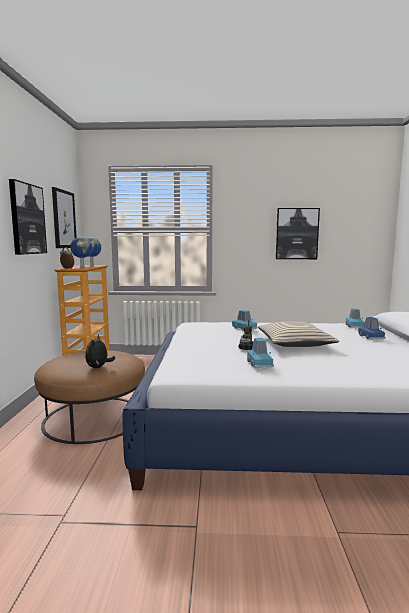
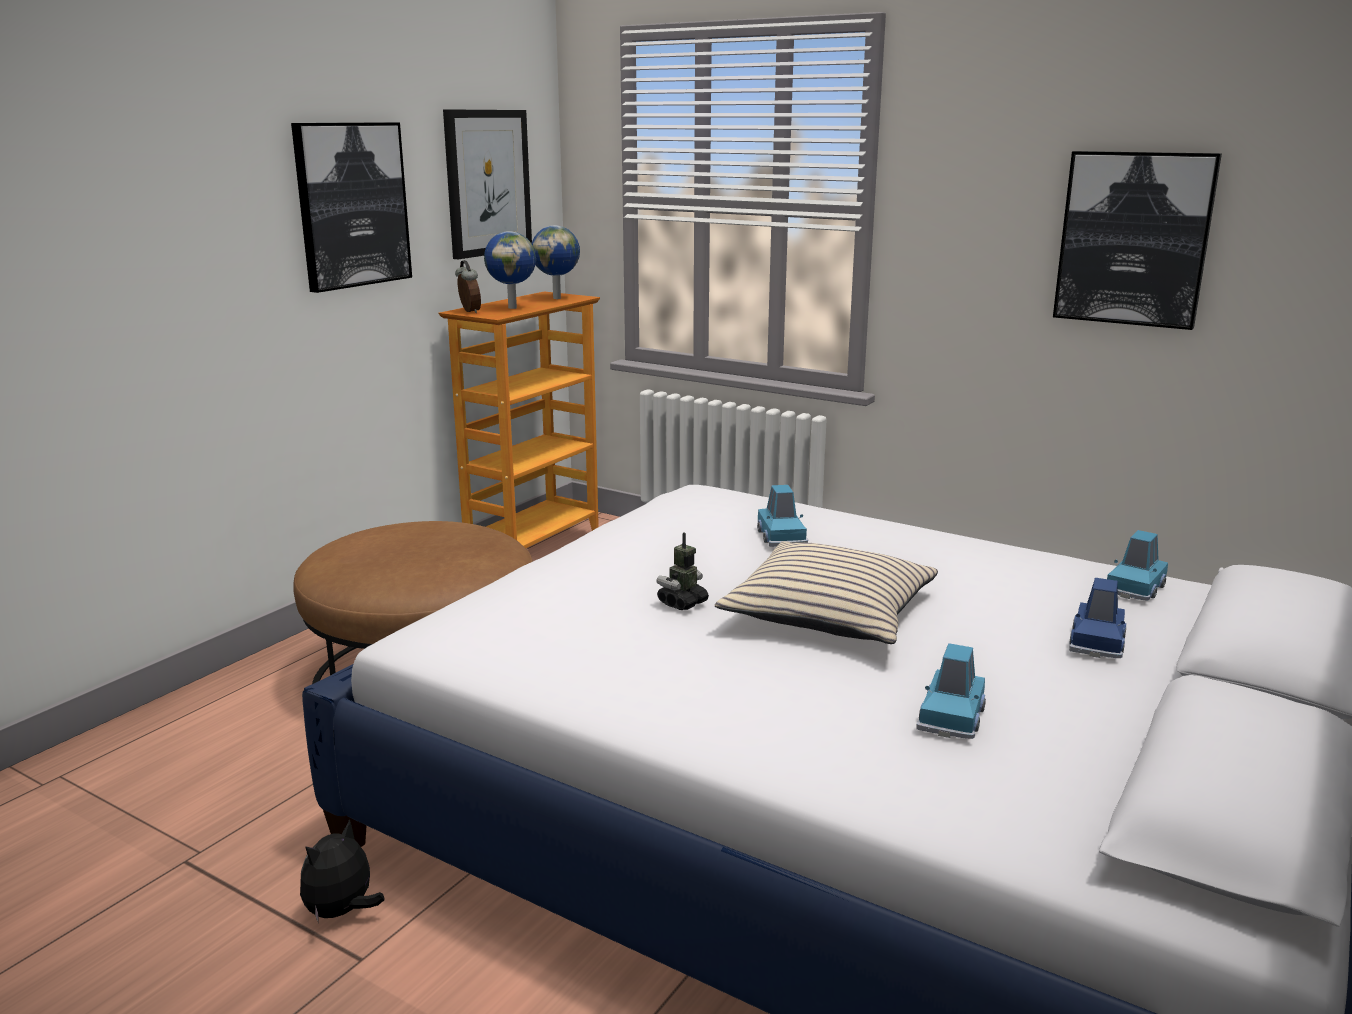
camera: 30 degrees right, 10 degrees up
plush toy [85,335,115,368] -> plush toy moved to [300,819,385,924]
blue toy car [247,338,274,369] -> blue toy car moved to [916,643,986,739]

